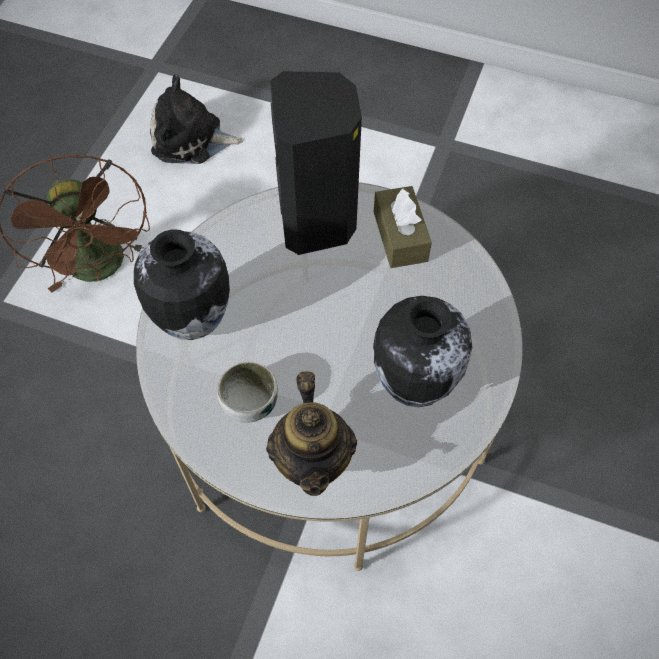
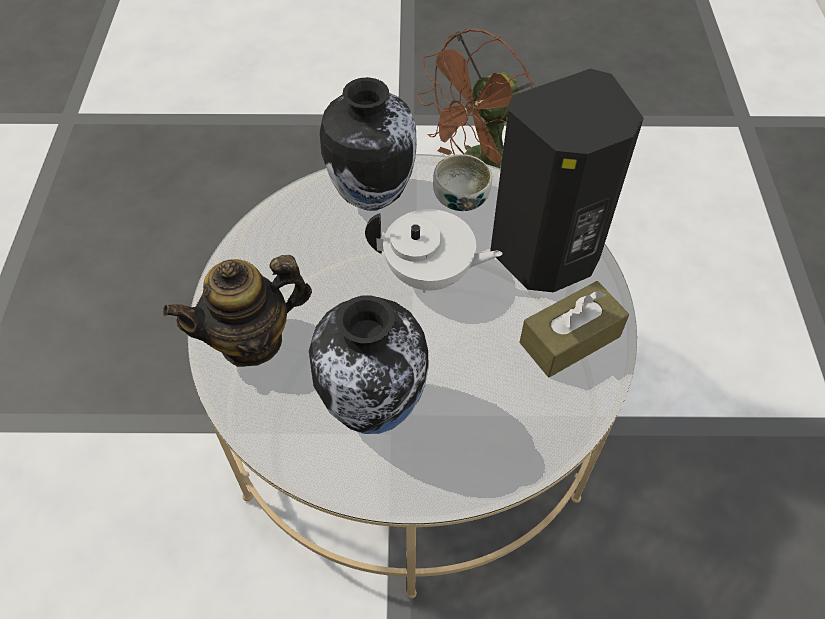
camera: 70 degrees right, 5 degrees down
plush toy [150,75,244,164] -> none
bowl [217,362,278,423] -> bowl moved to [433,154,492,211]
none -> white teapot [365,209,503,293]

